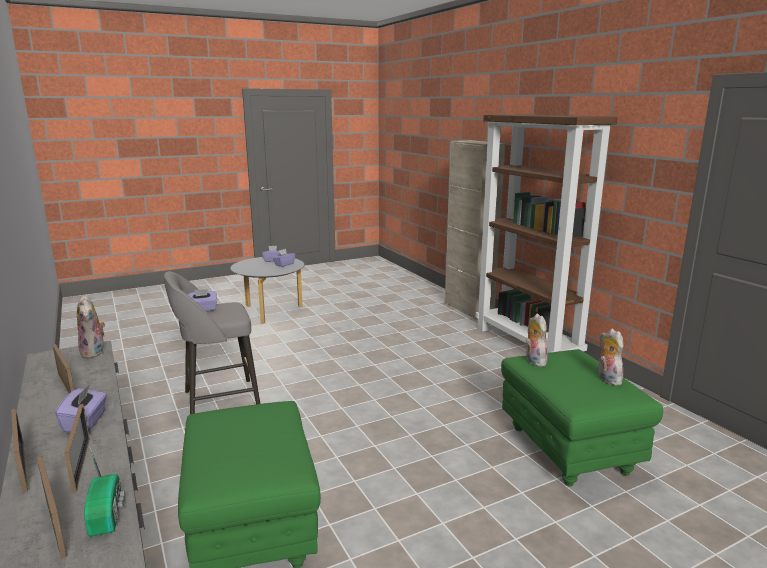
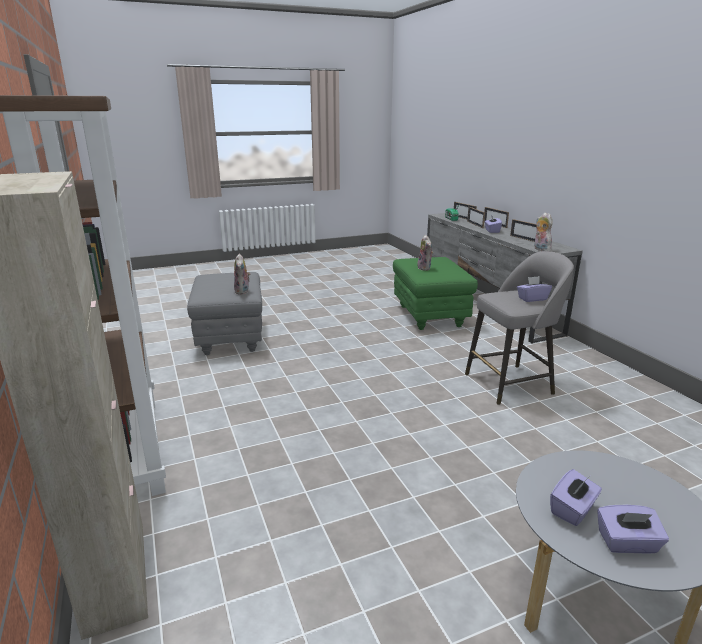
camera: 175 degrees left, 5 degrees up
green ottoman [501,349,663,487] -> grey ottoman [187,272,262,355]
plush toy [598,329,624,385] -> plush toy moved to [418,235,433,271]

